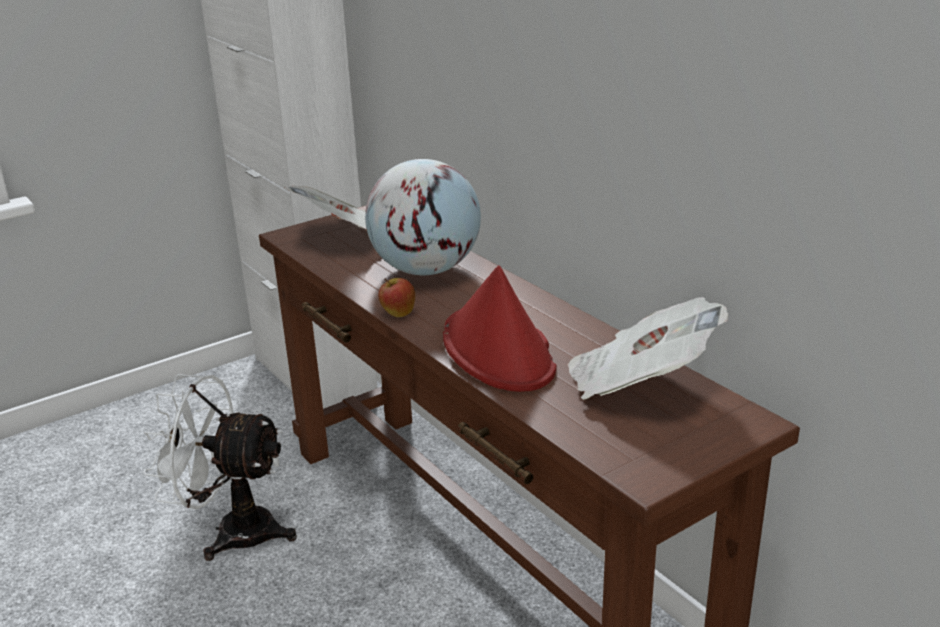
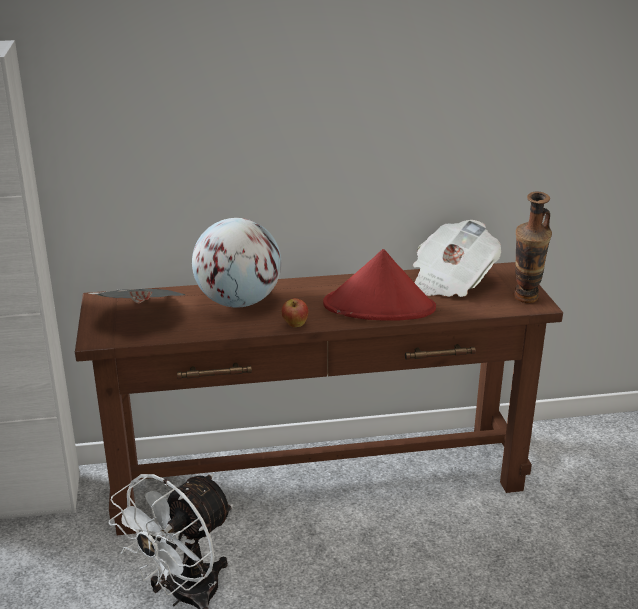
camera: 65 degrees left, 0 degrees up
none -> vase [514,191,552,303]

